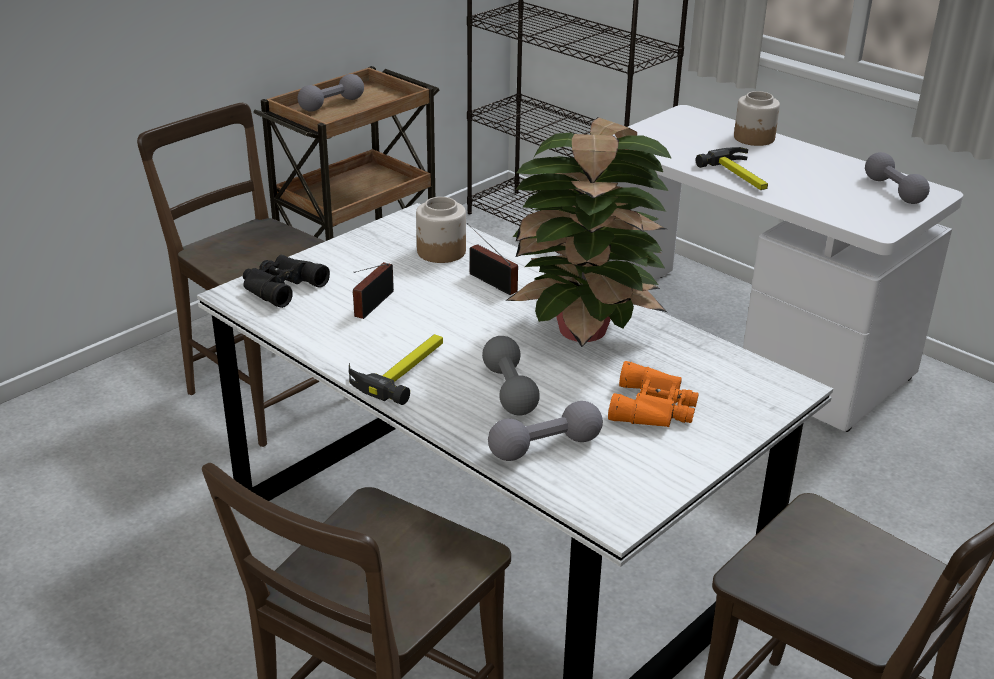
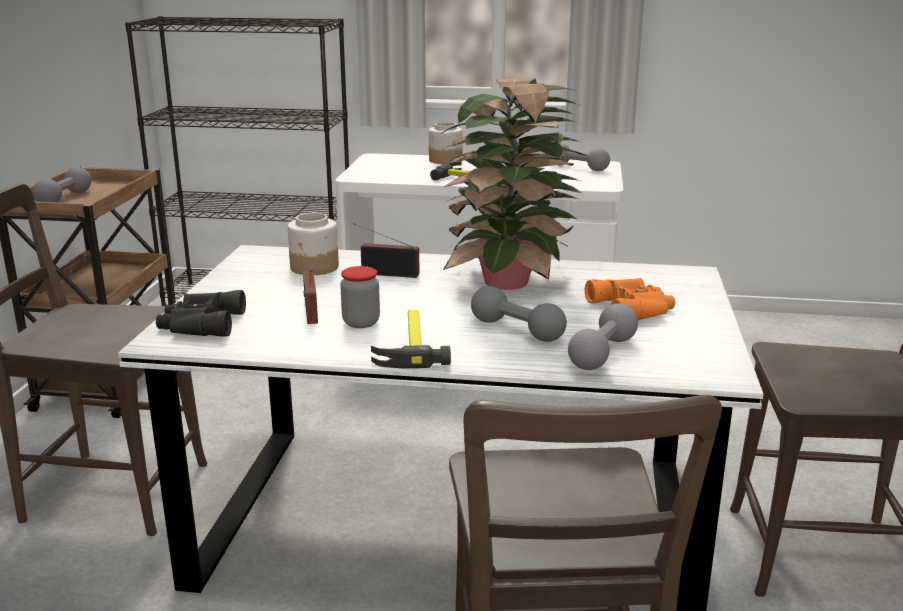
camera: 35 degrees left, 10 degrees down
none -> jar [340,266,380,328]

